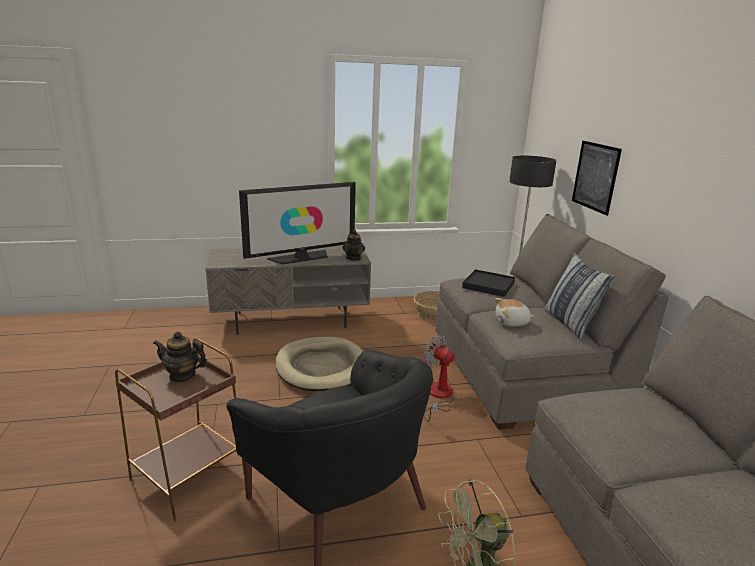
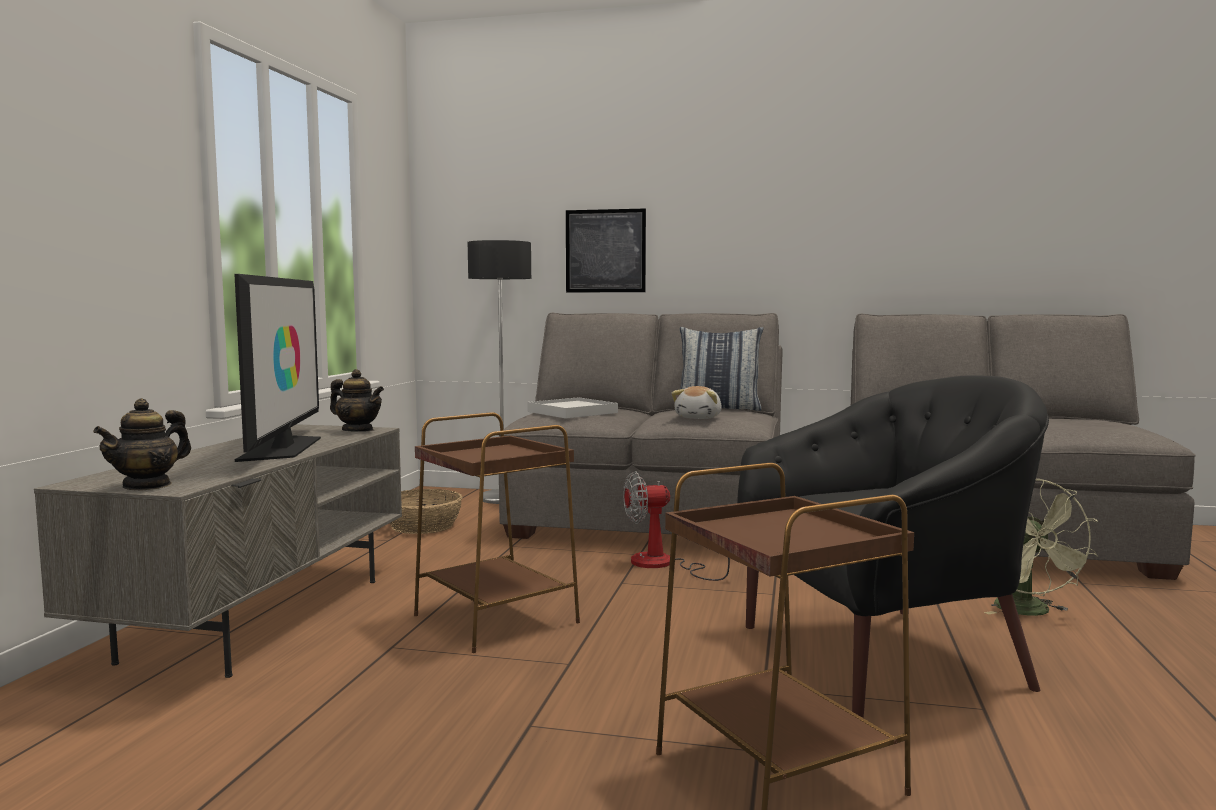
camera: 65 degrees left, 15 degrees down
teapot [153,331,208,382] -> teapot moved to [93,398,191,491]
beige dog bed [275,337,363,391] -> brown side table [414,412,580,653]
black tray [462,269,515,297] -> white tray [527,397,618,419]

